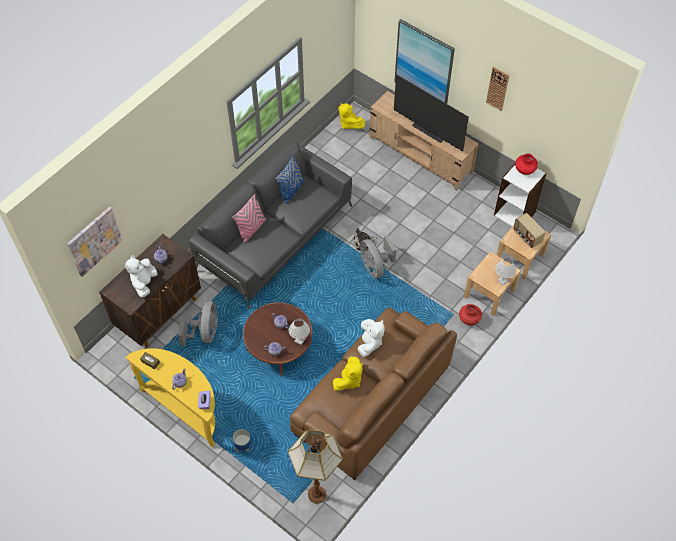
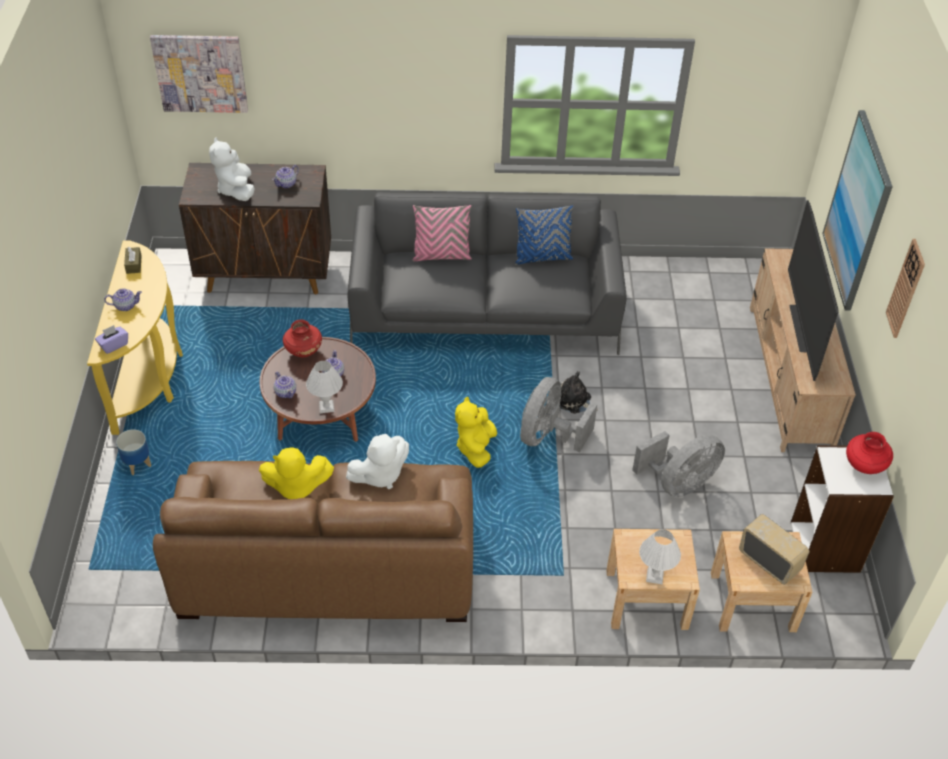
camera: 50 degrees right, 10 degrees down
white plush toy [125,255,158,298] -> white plush toy turned 75 degrees counterclockwise [209,137,255,201]
grey fan [178,301,218,346] -> grey fan moved to [632,431,725,497]
floor lamp [288,429,343,504] -> none
yellow plush toy [339,103,365,129] -> yellow plush toy moved to [455,396,497,468]
red vase [459,304,482,325] -> red vase moved to [283,320,322,358]
radio [513,213,545,248] -> radio turned 120 degrees clockwise [739,514,810,585]

